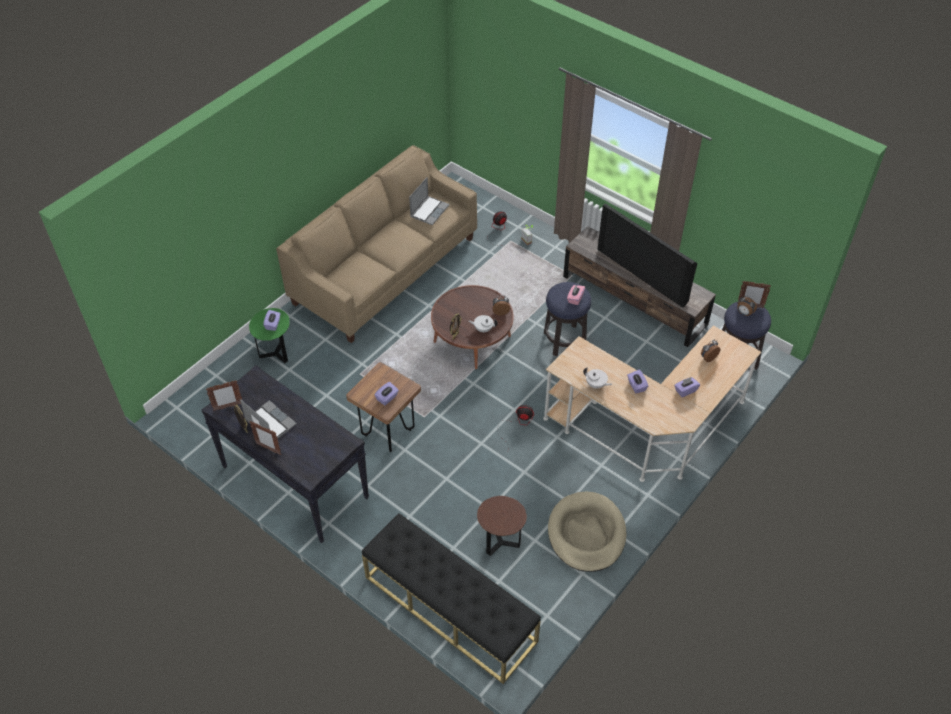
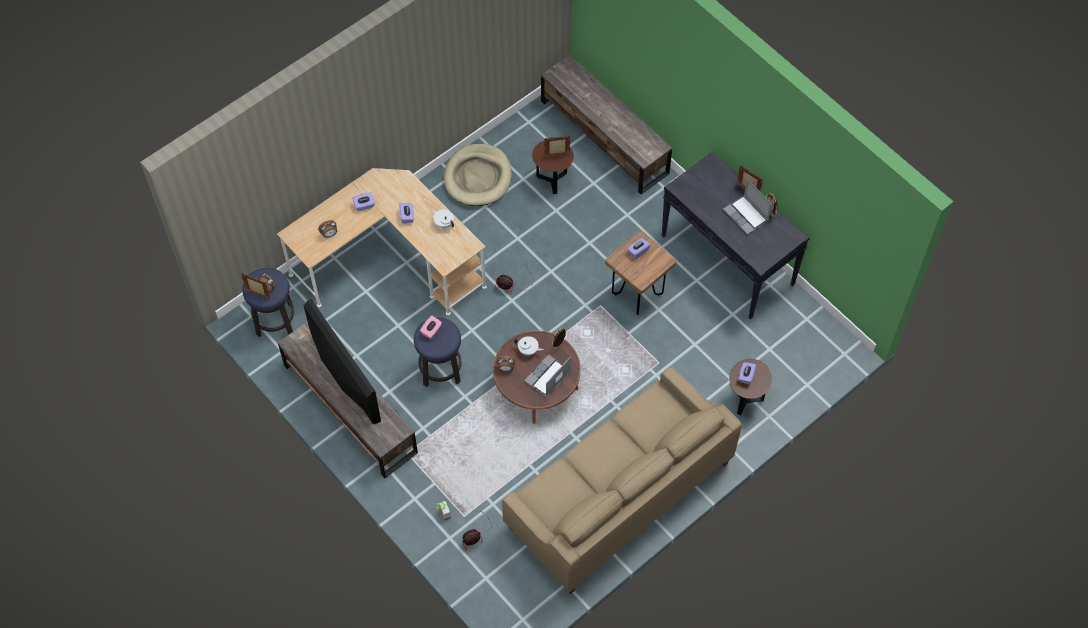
camera: 170 degrees left, 10 degrees up
picture frame [206,380,242,411] -> picture frame moved to [544,136,571,157]
green side table [249,308,290,363] -> brown side table [729,359,772,415]
black bench [362,513,541,684] -> brown tv stand [541,55,672,195]
laptop [409,177,449,225] -> laptop moved to [524,354,571,397]

